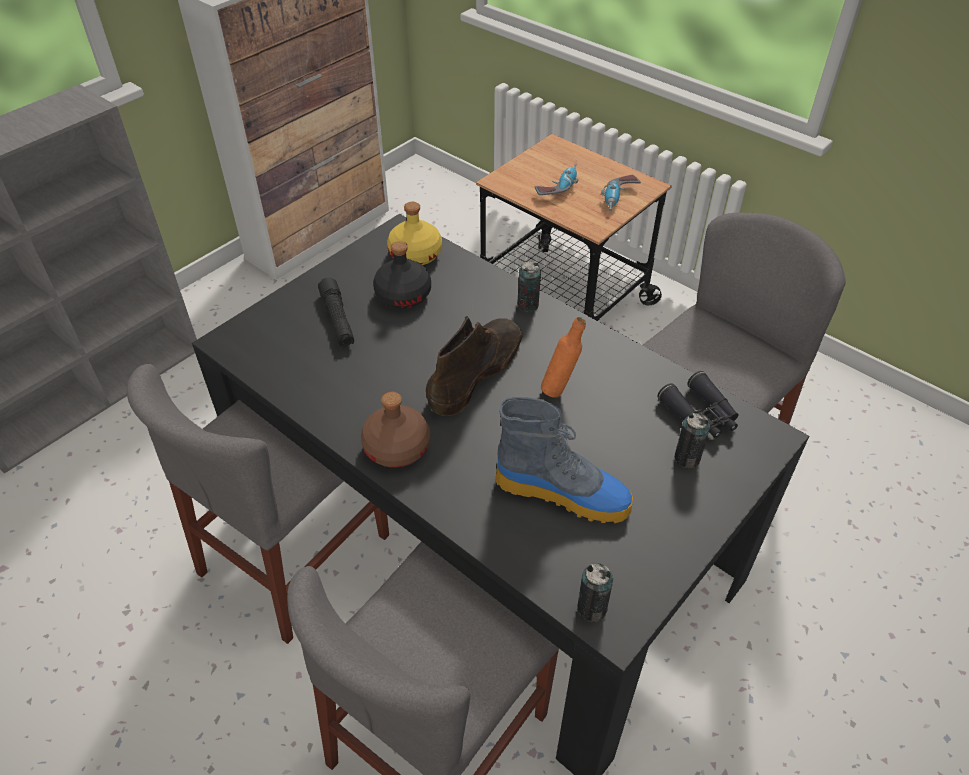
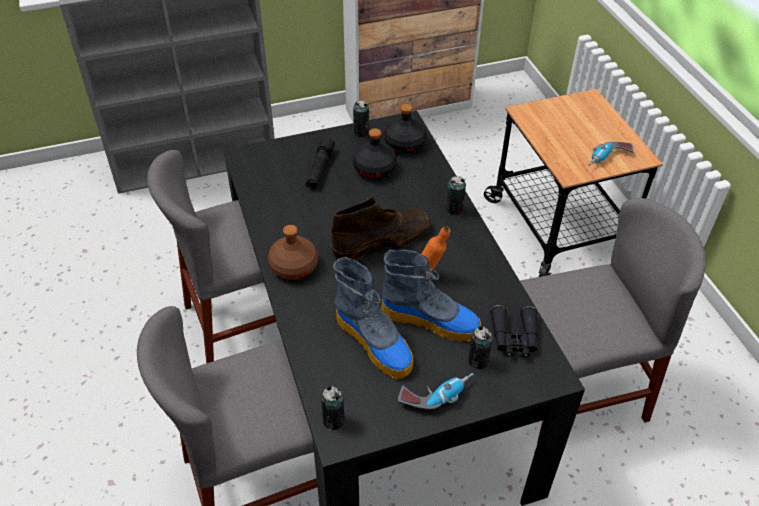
camera: 30 degrees right, 0 degrees up
yellow bottle [387,202,442,265] -> black bottle [384,104,427,153]
power drill [535,164,578,195] -> power drill moved to [398,373,474,410]
none -> can [353,100,369,137]
none -> boot [381,250,481,342]

